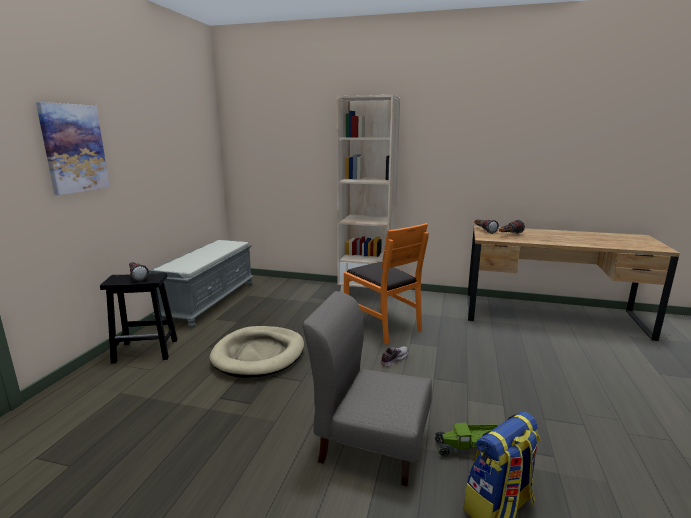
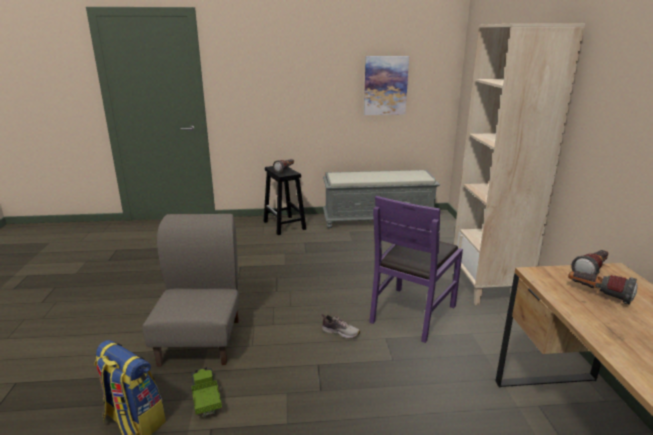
camera: 70 degrees right, 5 degrees up
picture [36,102,110,195] -> picture moved to [364,56,409,115]
beige dog bed [209,326,304,378] -> none
orange chair [344,223,429,345] -> purple chair [369,196,463,343]

